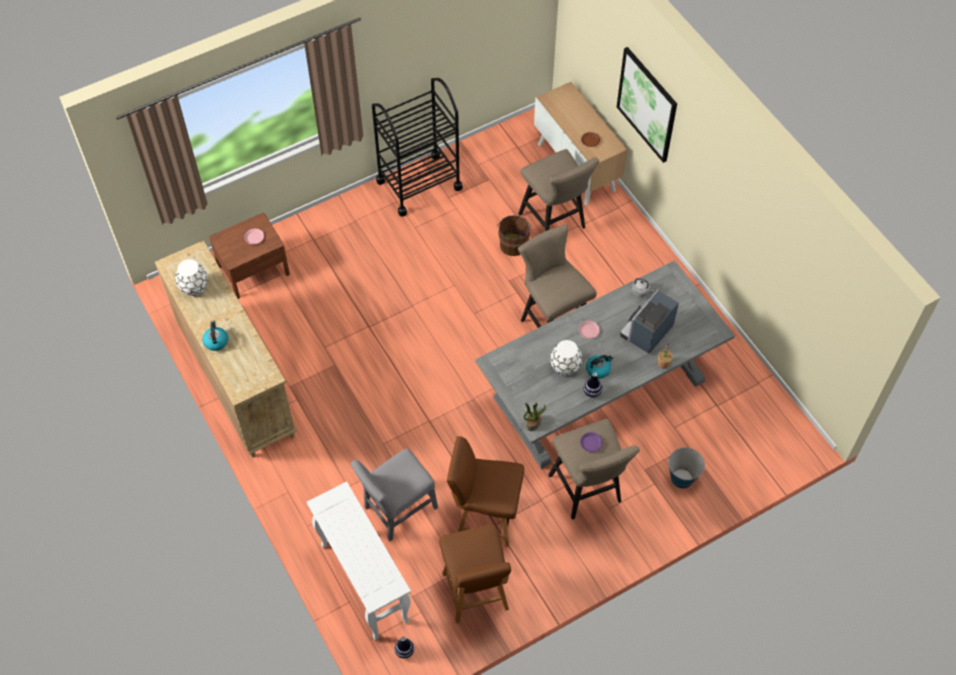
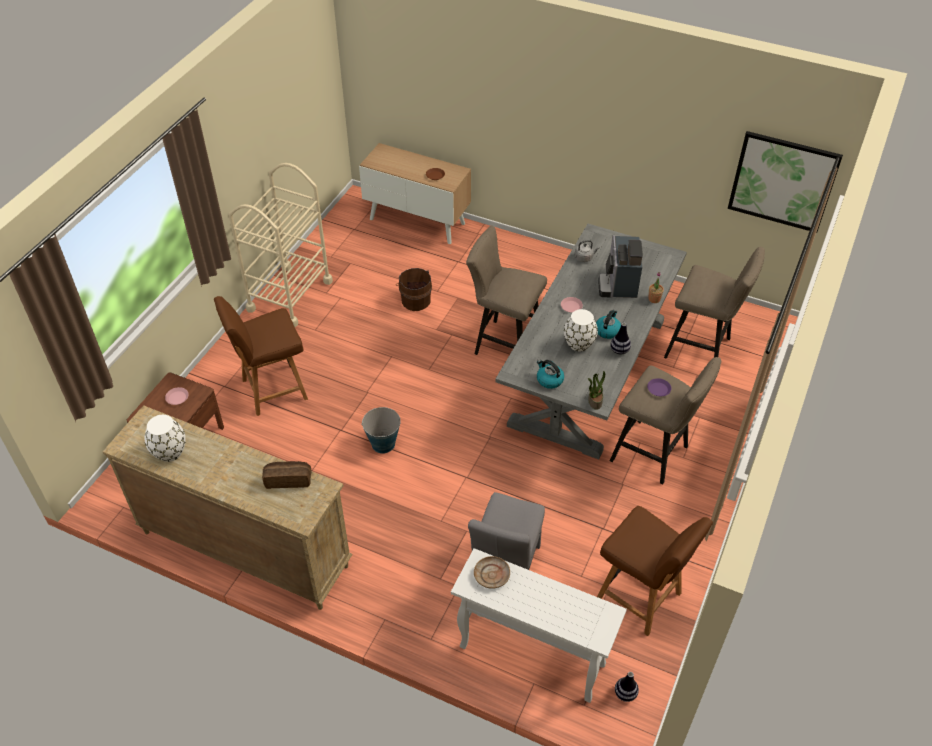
camera: 35 degrees left, 10 degrees down
kettle [203,321,228,351] -> kettle moved to [537,360,564,389]
black cart [372,78,462,217] -> beige cart [229,163,333,327]
brown chair [447,436,524,547] -> brown chair moved to [214,296,308,416]
beige stool [518,149,599,232] -> beige stool moved to [664,247,765,359]
picture [617,47,677,163] -> picture moved to [728,131,843,233]
bucket [668,447,705,489] -> bucket moved to [361,407,401,454]
none -> bread [262,461,312,489]
none -> beige plate [474,556,510,589]

